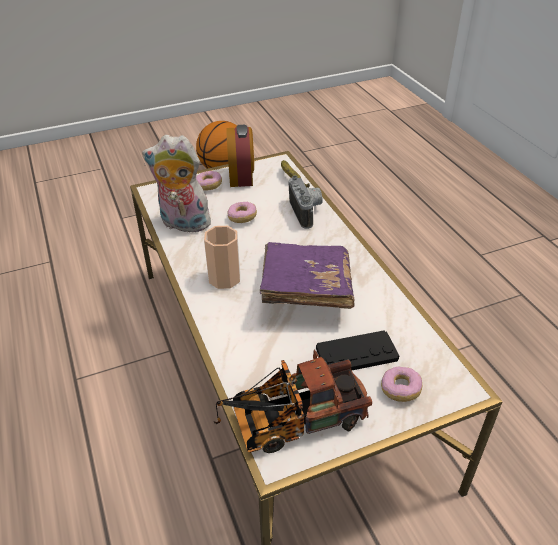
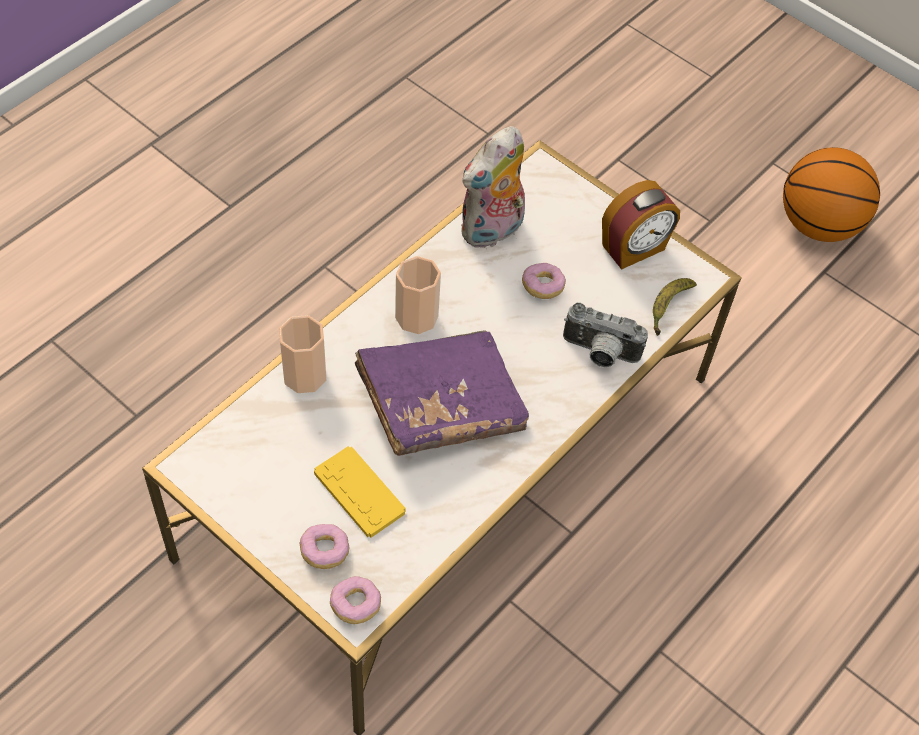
camera: 60 degrees right, 15 degrees up
plush toy [142,135,211,232] -> plush toy turned 120 degrees counterclockwise [461,126,525,248]
donut [196,171,222,191] -> donut moved to [330,576,381,624]
toy truck [214,349,372,453] -> none
camera [288,175,323,229] -> camera turned 60 degrees clockwise [563,303,648,367]
black game controller [316,331,399,370] -> yellow game controller [314,446,406,538]
none -> cup [279,315,326,393]

